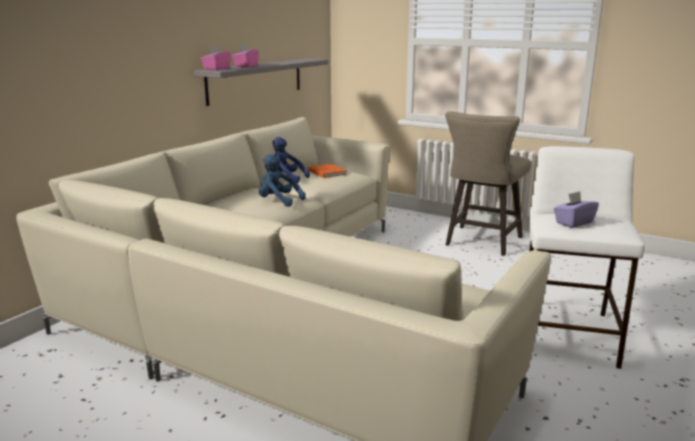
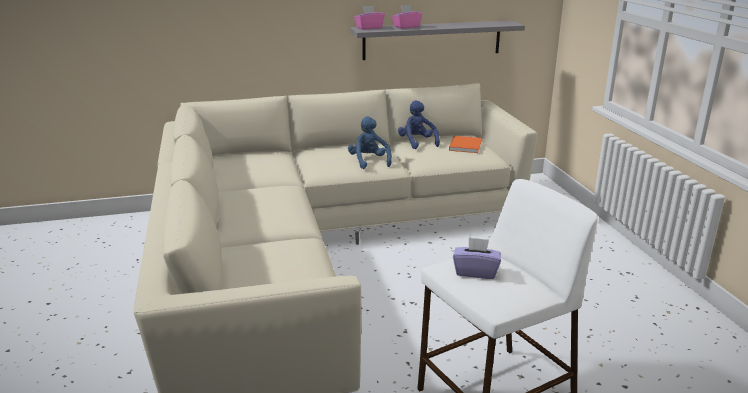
camera: 45 degrees right, 5 degrees up
beige stool [445,111,531,256] -> none

